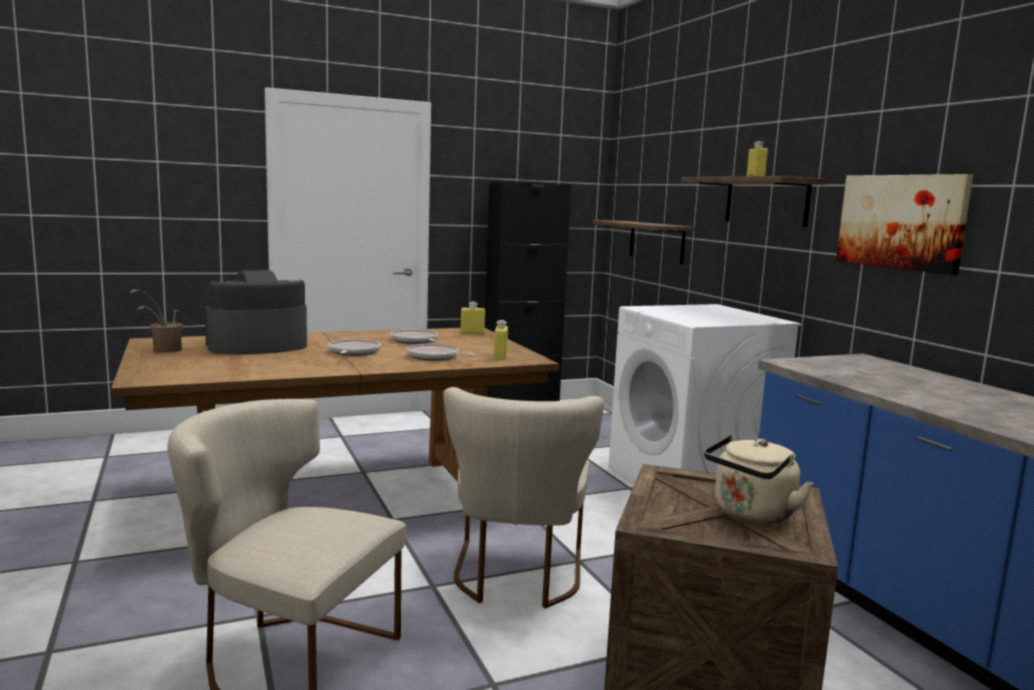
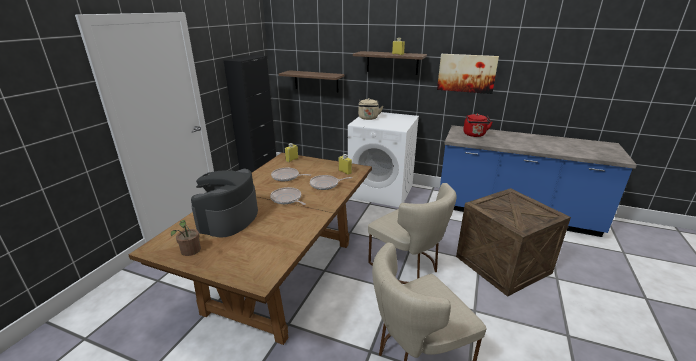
camera: 45 degrees left, 15 degrees up
beige kettle [704,435,813,524] -> beige kettle moved to [358,98,383,120]
none -> red kettle [463,114,493,137]

